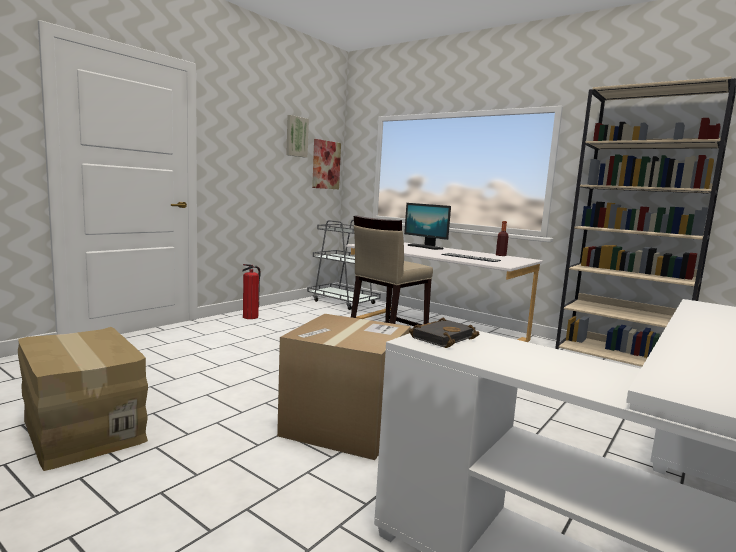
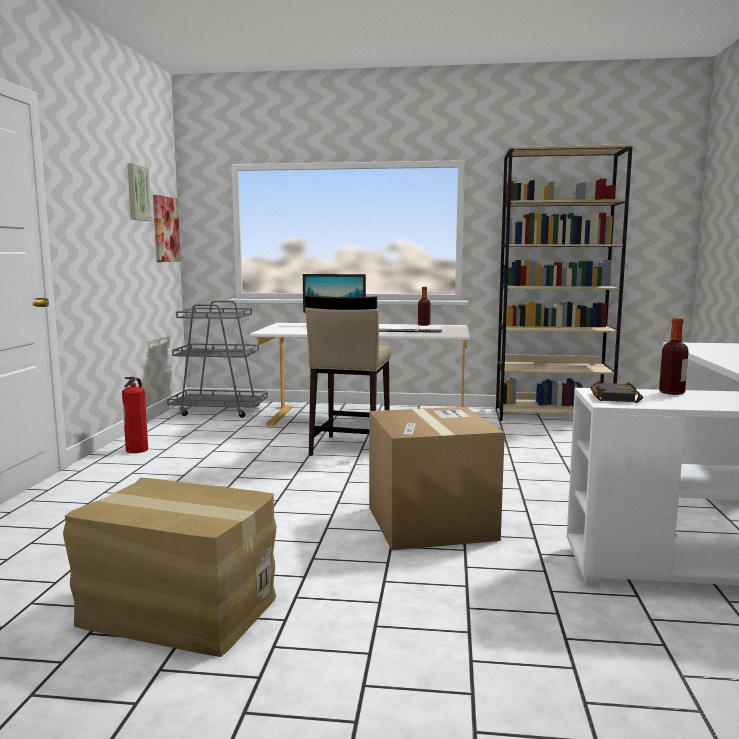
camera: 30 degrees left, 0 degrees up
none -> bottle [659,318,689,395]

